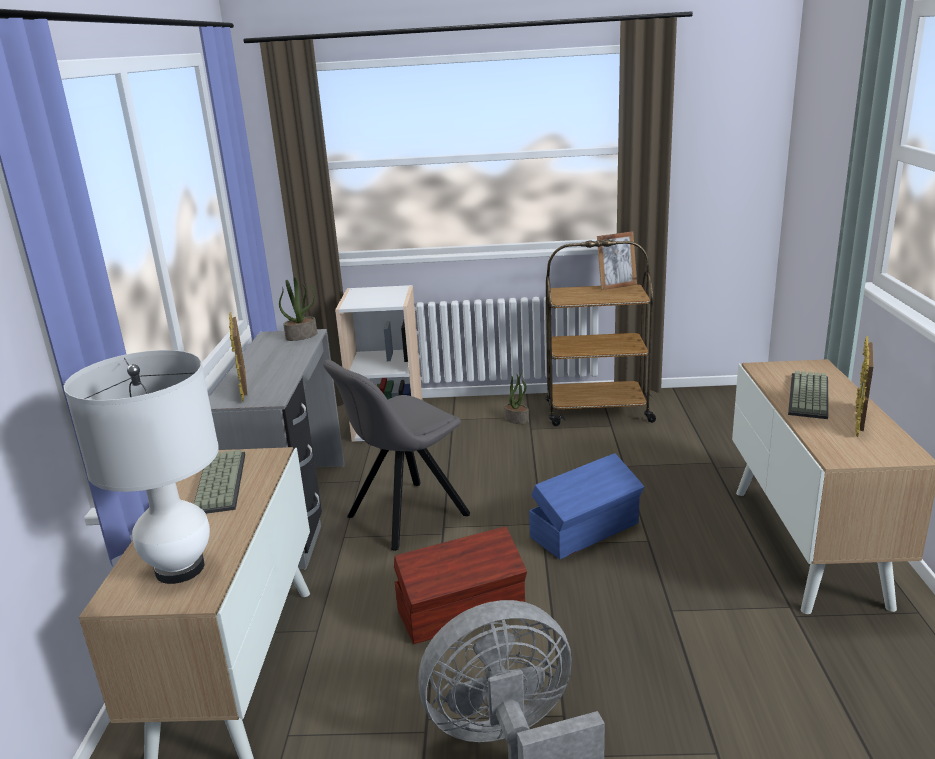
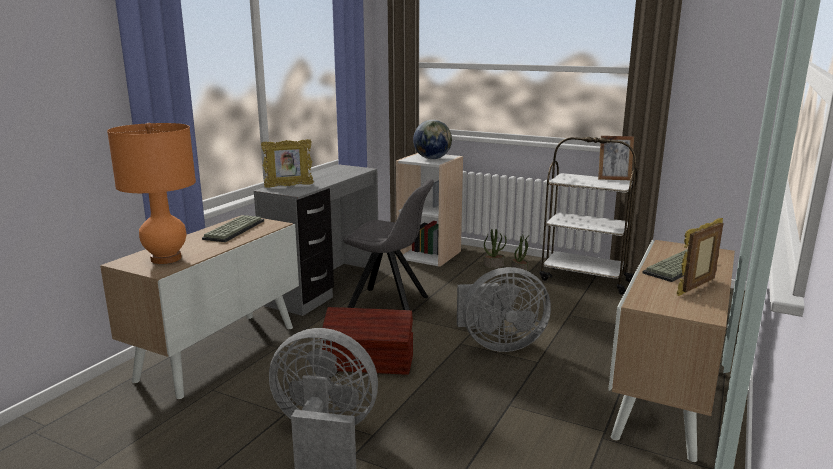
camera: 25 degrees right, 5 degrees down
white table lamp [63,350,219,584] -> orange table lamp [107,123,196,264]
picture frame [229,312,247,401] -> picture frame turned 120 degrees counterclockwise [261,139,314,188]
potted plant [279,277,317,341] -> potted plant moved to [483,229,507,268]
grey chair [323,359,470,551] -> grey chair turned 150 degrees counterclockwise [344,179,434,310]
blue storage box [529,453,644,559] -> grey fan [457,267,551,352]
brown cart [545,240,656,426] -> white cart [539,137,638,295]
none -> globe [413,120,452,159]

